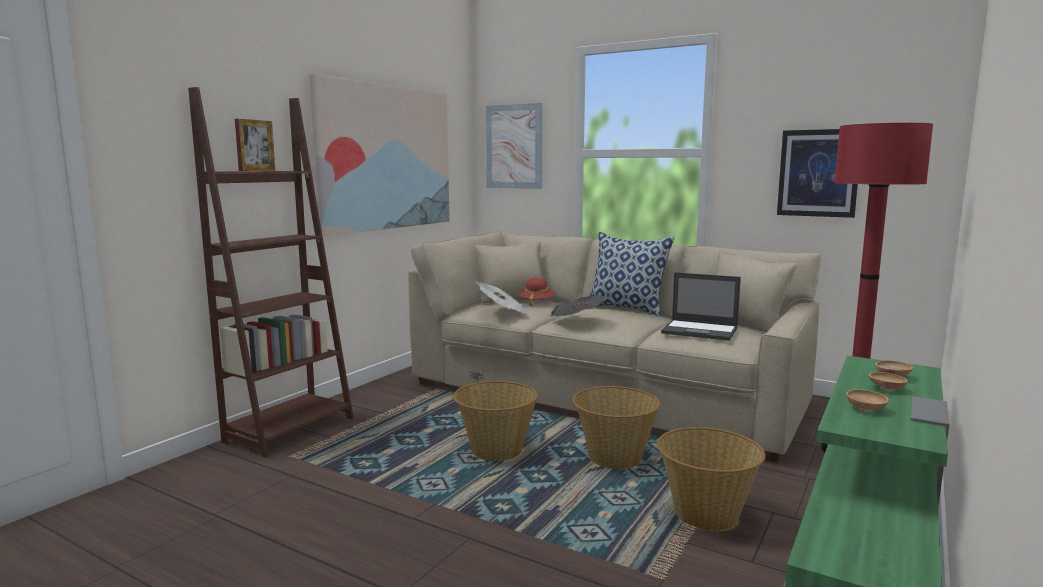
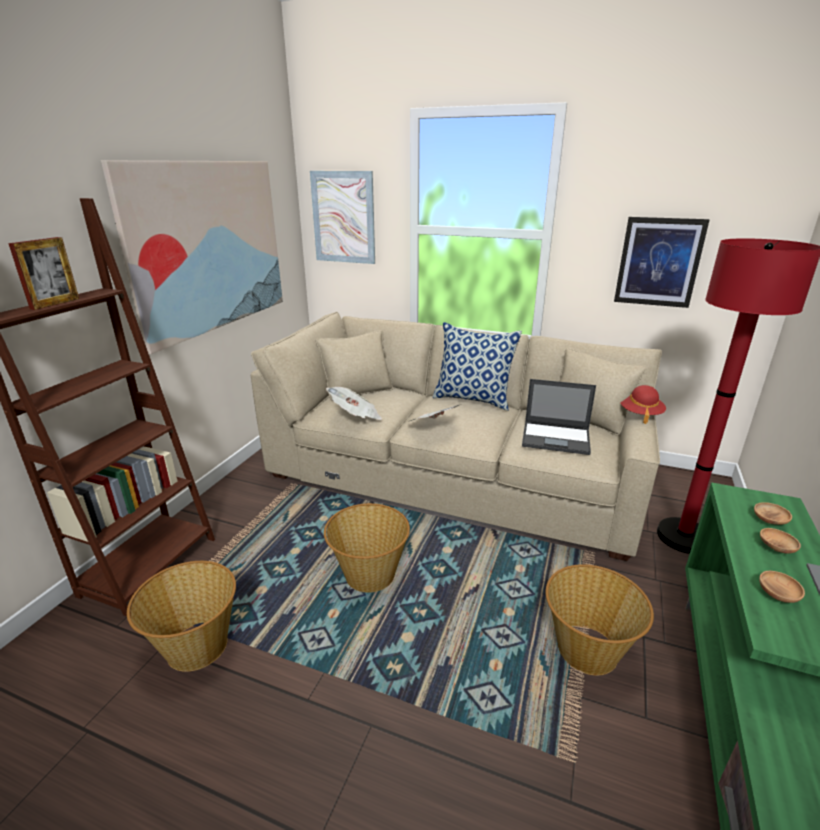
camera: 10 degrees left, 15 degrees up
red hat [518,277,556,307] -> red hat moved to [620,385,666,424]
basket [572,386,660,469] -> basket moved to [127,561,236,672]

